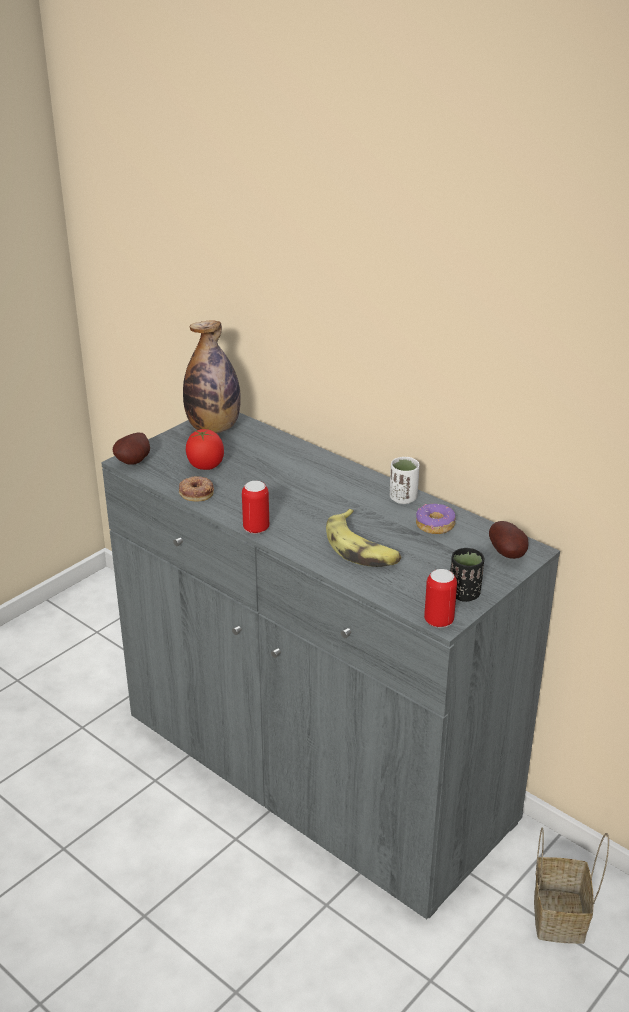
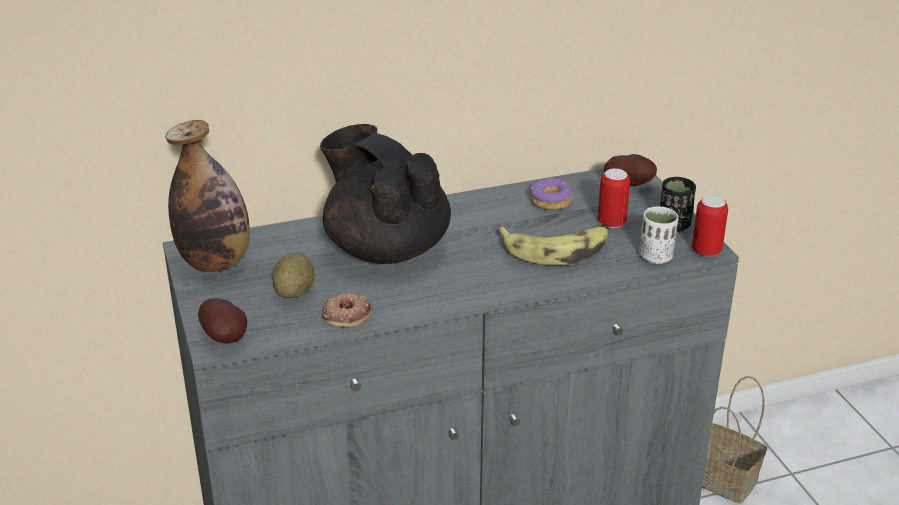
camera: 60 degrees left, 0 degrees up
tomato [186,429,224,470] -> potato [272,253,315,298]
can [242,481,269,534] -> can moved to [598,168,630,228]
white cup [390,457,420,504] -> white cup moved to [639,206,679,264]
none -> black teapot [320,124,451,264]

